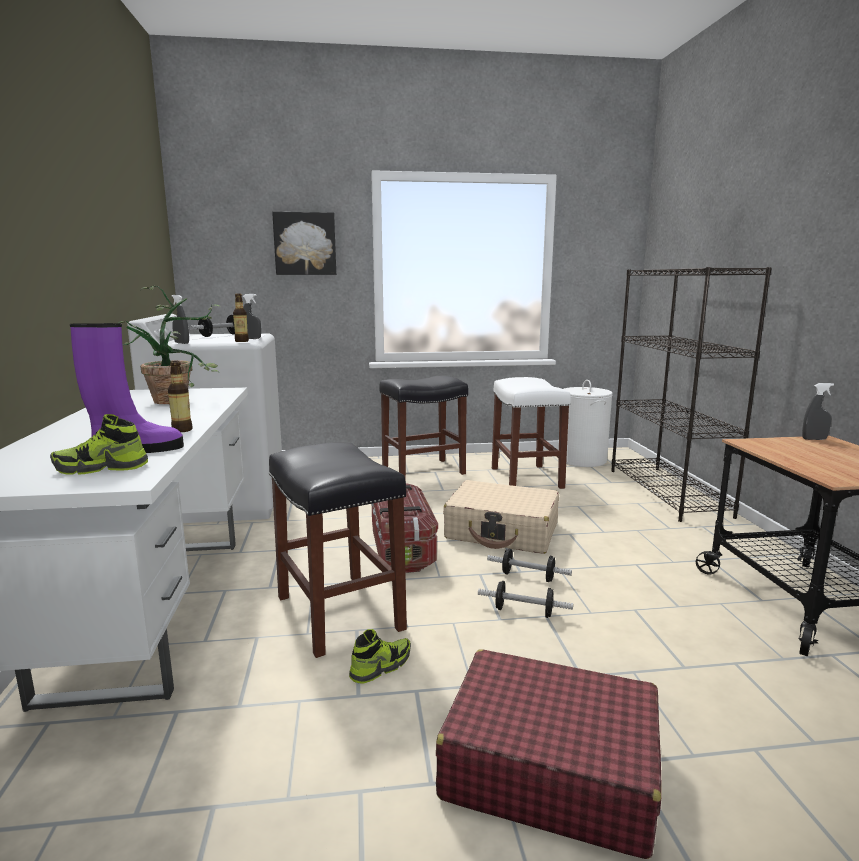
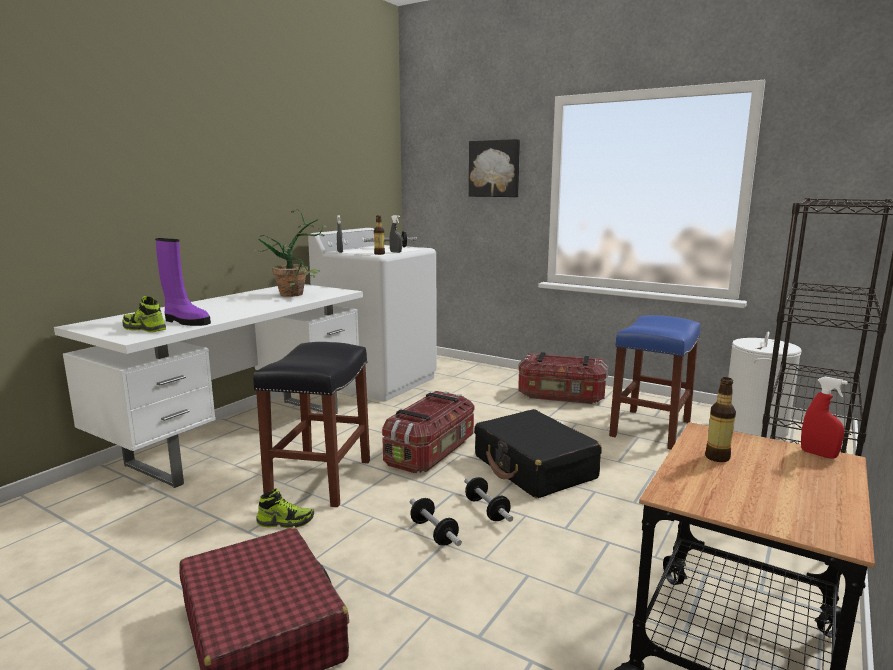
camera: 40 degrees right, 0 degrees up
bottle [168,361,193,432] -> bottle moved to [705,377,736,462]
black stool [379,375,468,481] -> storage box [518,352,608,404]
beige suitcase [443,480,559,554] -> black suitcase [474,409,602,498]
white stool [492,377,571,489] -> blue stool [609,315,700,450]
grey spray bottle [802,383,834,440] -> red spray bottle [801,377,848,459]

